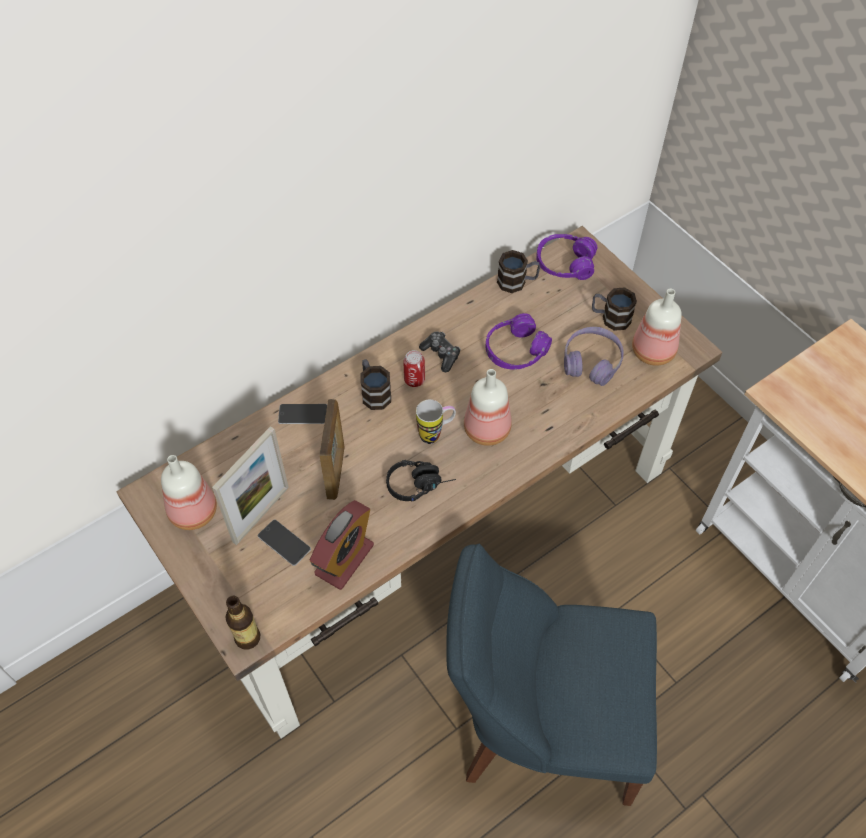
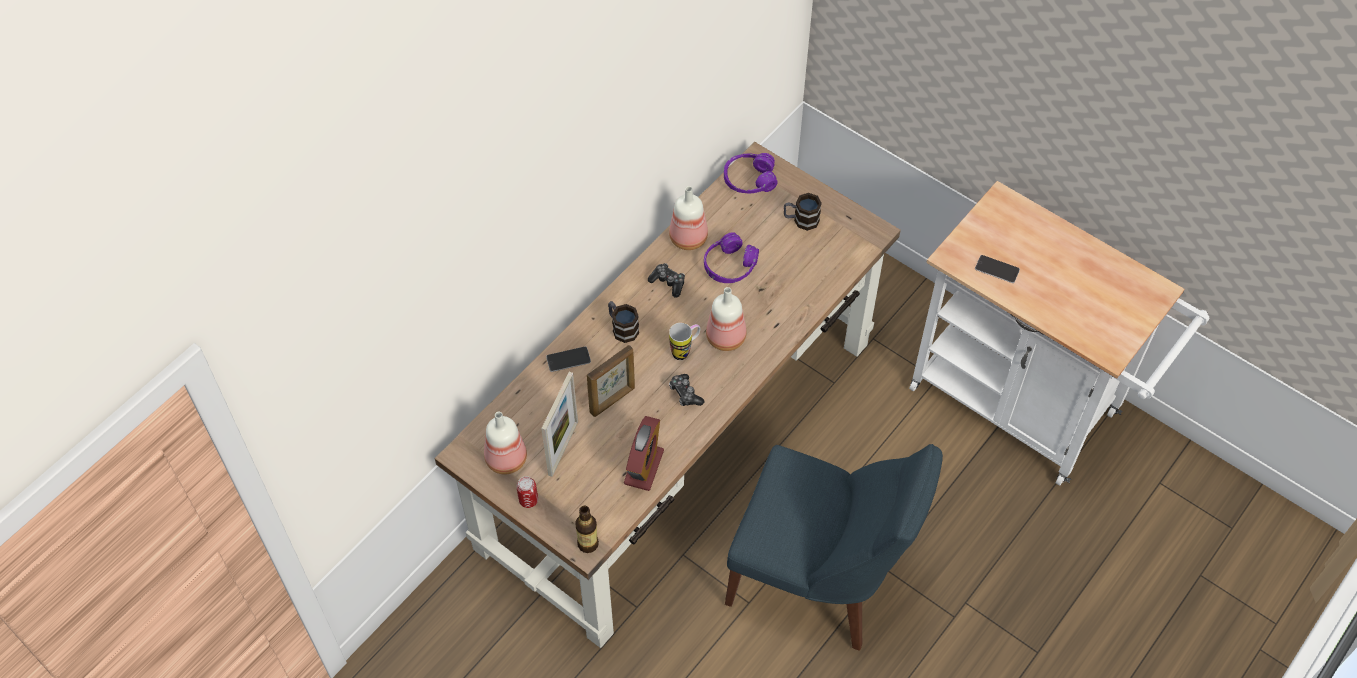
camera: 15 degrees left, 0 degrees up
phone [258,519,311,566] -> phone moved to [975,255,1020,283]
picture frame [319,399,345,500] -> picture frame turned 60 degrees clockwise [587,345,635,417]
black headphones [386,460,456,502] -> game controller [669,374,704,406]
can [404,350,425,387] -> can moved to [516,476,538,508]
blue chair [446,544,657,806] -> blue chair turned 150 degrees counterclockwise [725,444,943,651]
mug [497,250,540,293] -> none
purple headphones [564,327,623,386] -> none
bottle [632,289,682,366] -> bottle moved to [669,186,708,250]

